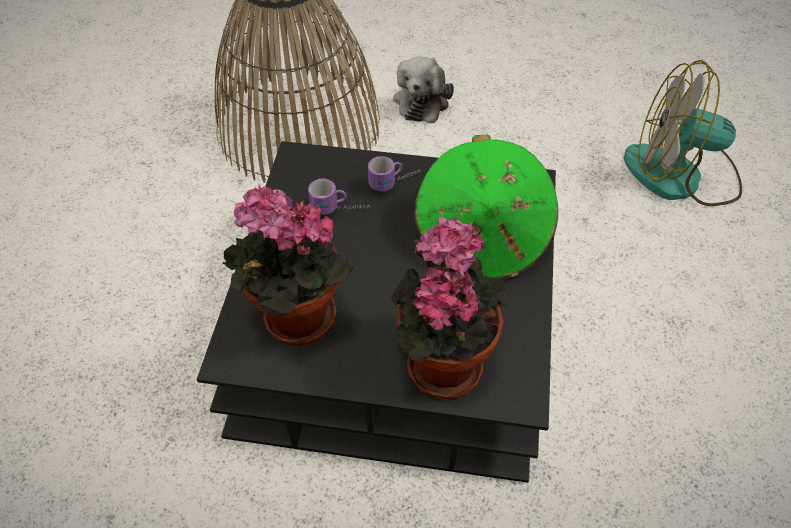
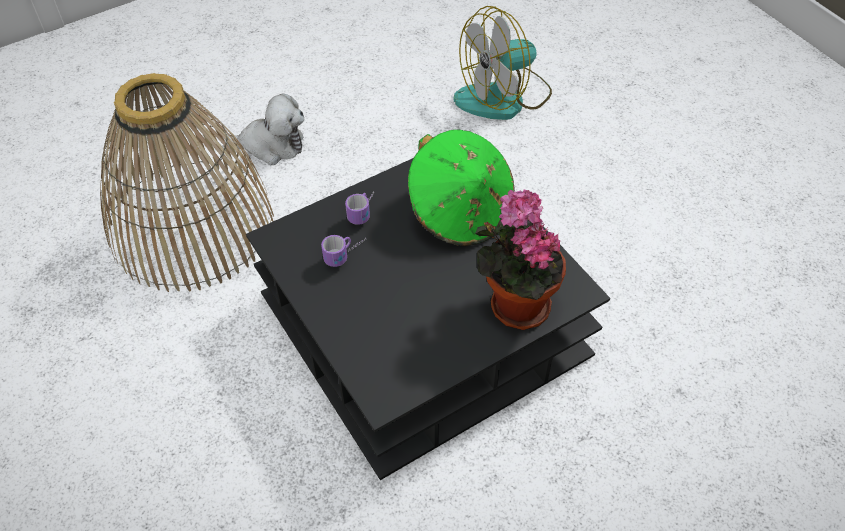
camera: 40 degrees left, 0 degrees up
potted plant [222,185,353,345] -> none
plush toy [393,57,454,123] -> plush toy turned 60 degrees counterclockwise [223,93,304,165]

